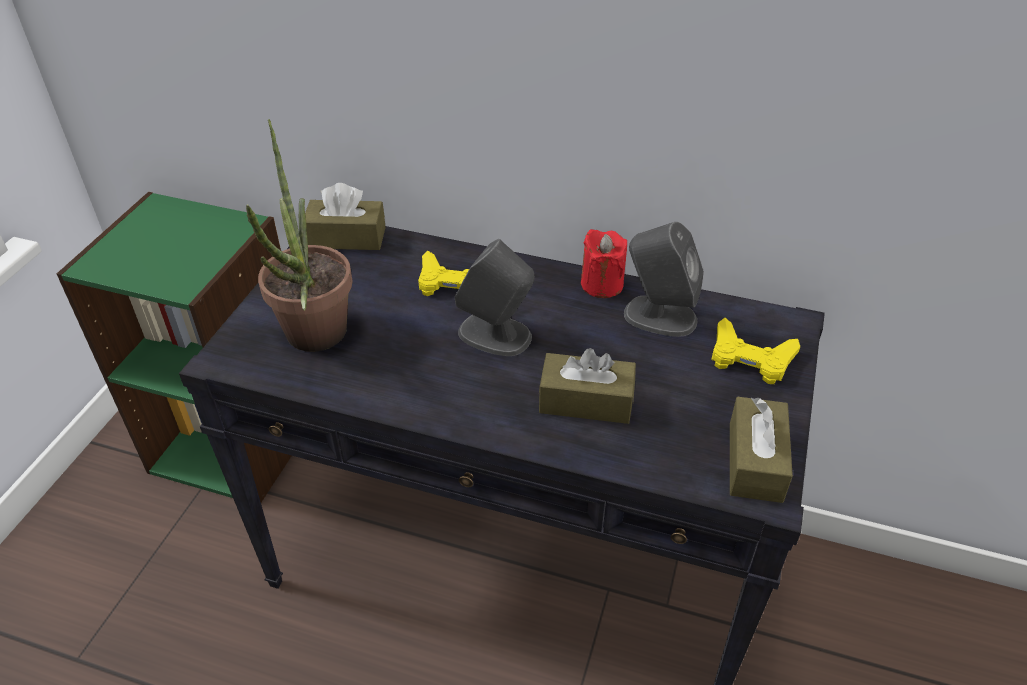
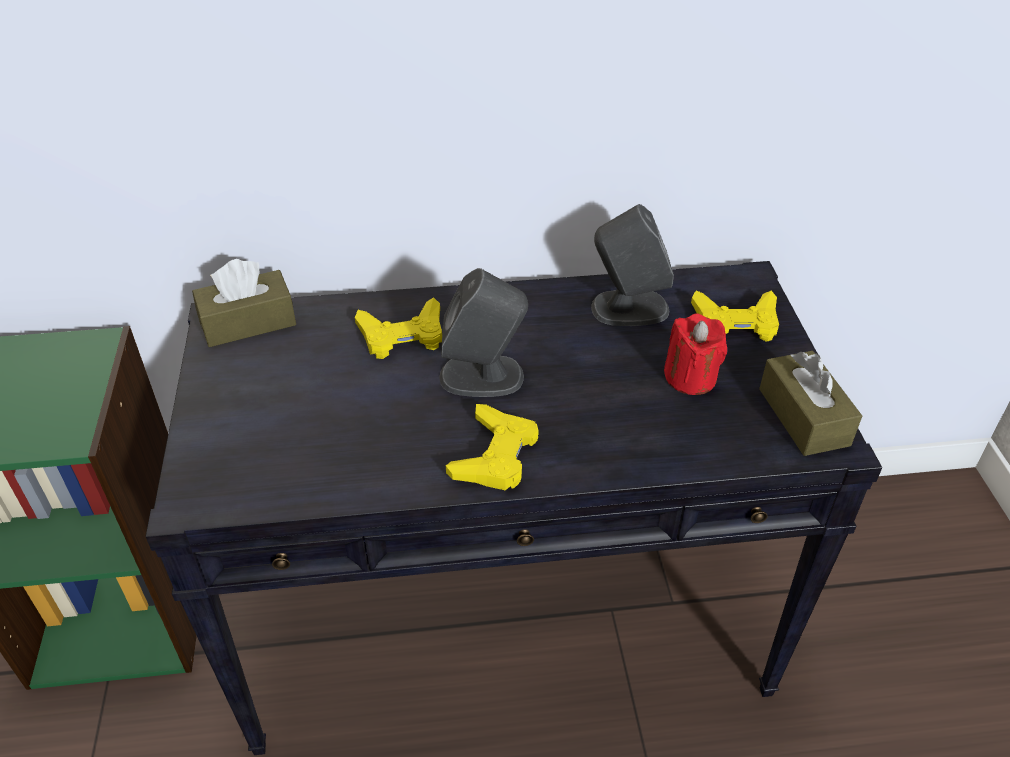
camera: 25 degrees left, 0 degrees up
potted plant [246,119,353,352] -> none
brown tissue box [539,348,636,424] -> none
red candle [581,229,627,298] -> red candle moved to [664,313,727,395]
none -> yellow game controller [446,404,539,490]

